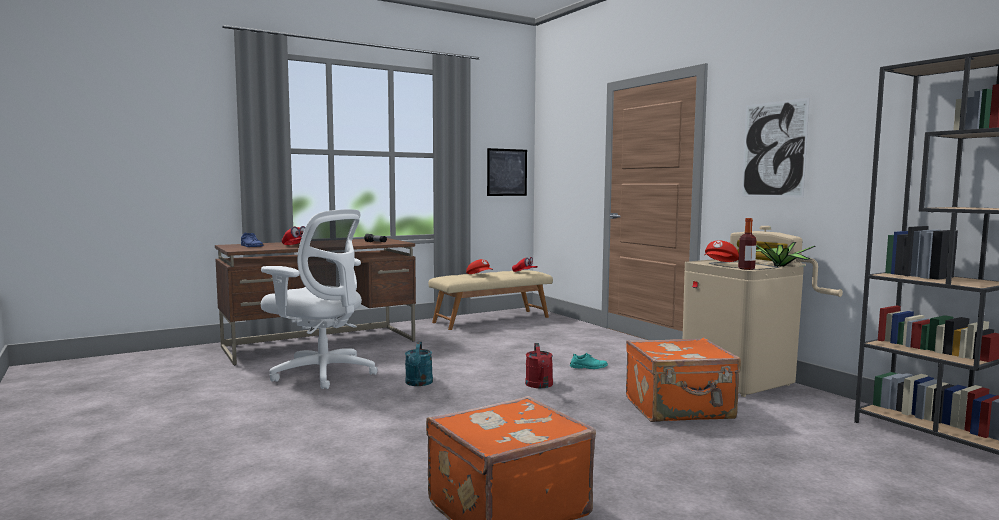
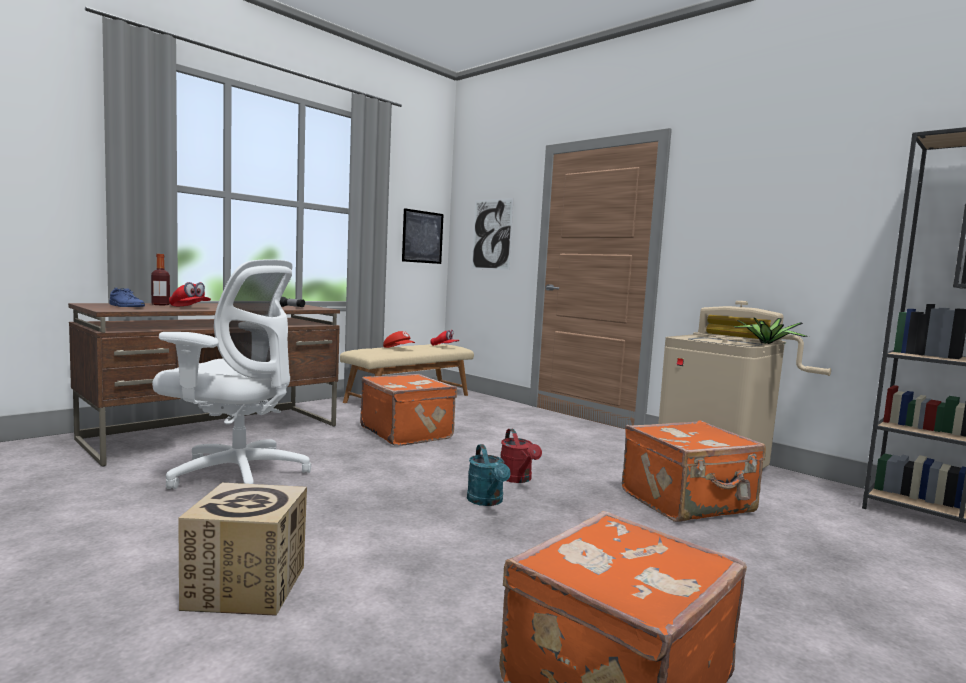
camera: 15 degrees left, 0 degrees up
turquoise watering can [405,341,433,386] -> turquoise watering can moved to [467,444,511,506]
turquoise shoe [570,353,608,369] -> none
red cap [705,241,739,262] -> none
bottle [738,218,756,270] -> bottle moved to [151,254,170,305]
picture [741,98,810,198] -> picture moved to [471,198,514,270]
none -> cardboard box [178,483,307,616]
none -> orange suitcase [360,374,457,446]

